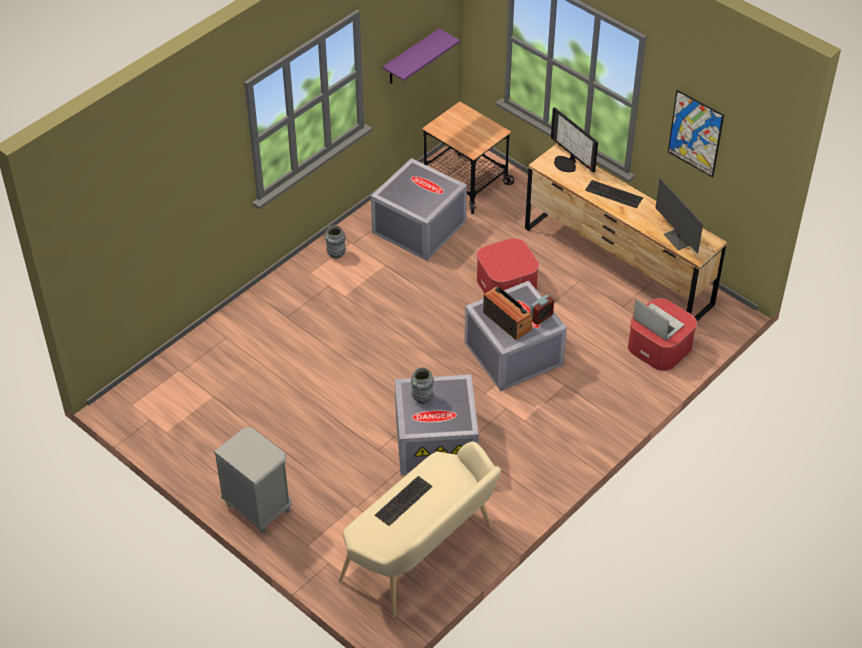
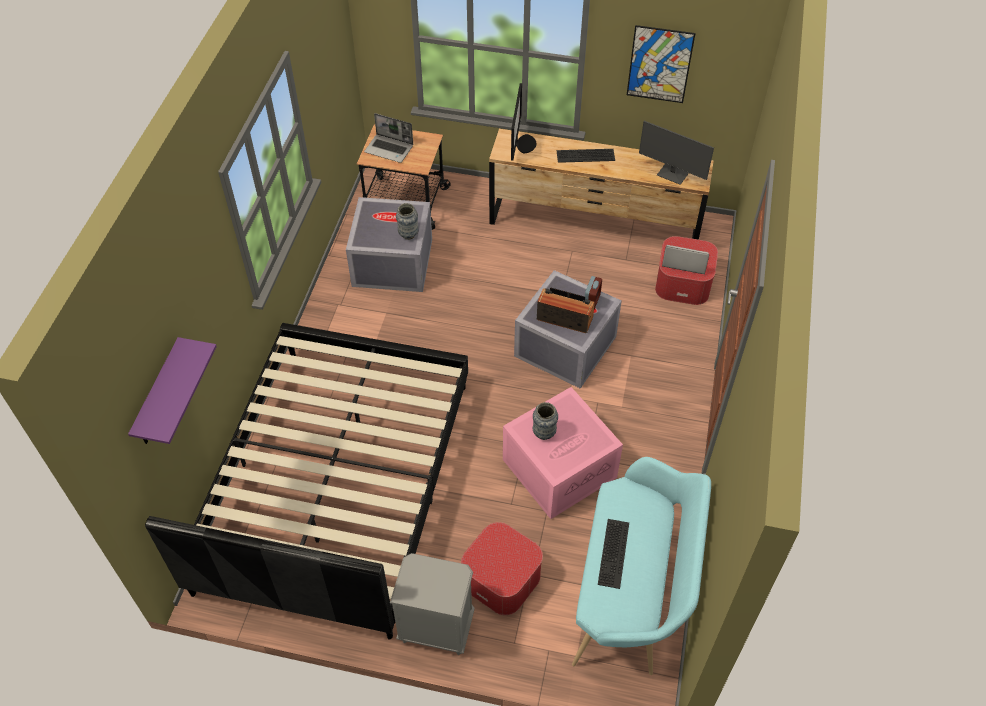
camera: 30 degrees left, 5 degrees up
vase [325,225,346,259] -> vase moved to [396,203,419,240]
beige bench [338,441,501,617] -> turquoise bench [572,457,711,675]
purple shelf [382,29,460,84] -> purple shelf moved to [128,337,217,444]
grey storage box [395,375,479,475] -> pink storage box [503,387,623,519]
ottoman [477,238,539,294] -> ottoman moved to [461,522,543,615]
monitor [551,107,598,173] -> monitor turned 105 degrees counterclockwise [511,83,536,161]
none -> black bed [145,323,468,639]
none -> laptop [364,113,413,163]

